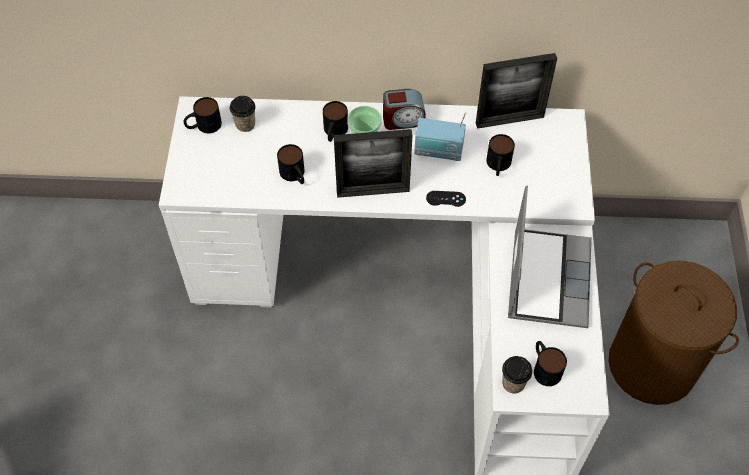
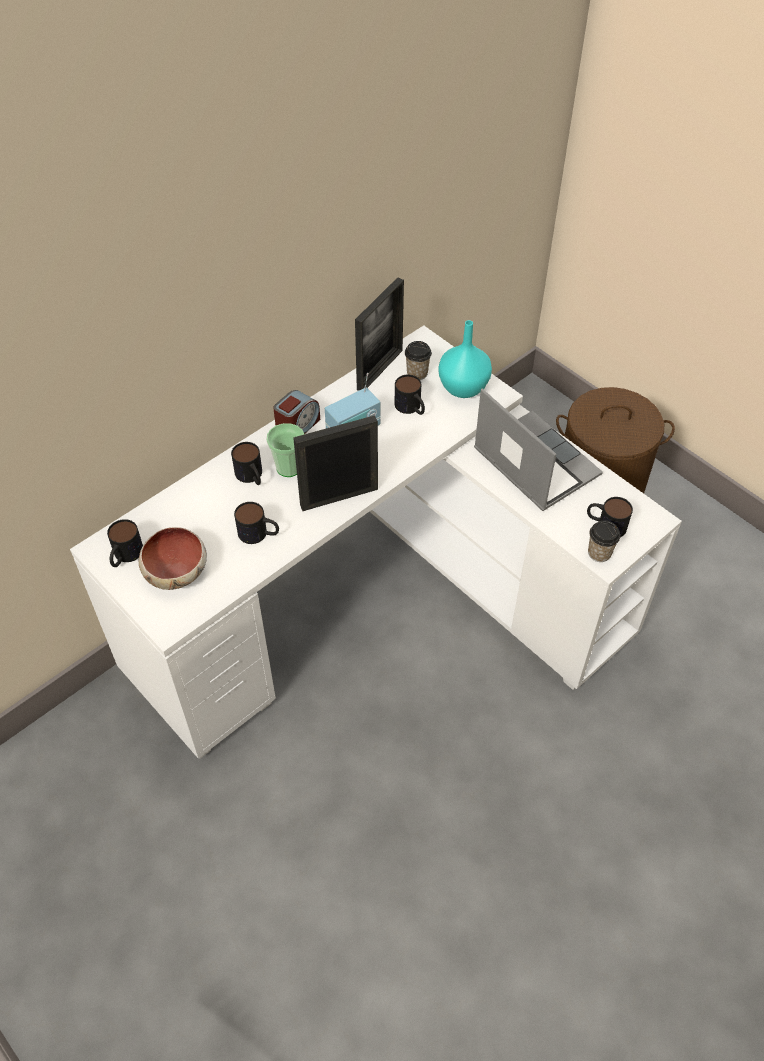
camera: 45 degrees left, 5 degrees down
cup [230,96,256,132] -> cup moved to [405,341,432,380]
picture frame [334,129,412,198] -> picture frame turned 150 degrees counterclockwise [293,415,378,511]
black game controller [426,191,466,207] -> none
none -> bowl [139,527,207,590]
none -> turquoise vase [438,320,492,398]

